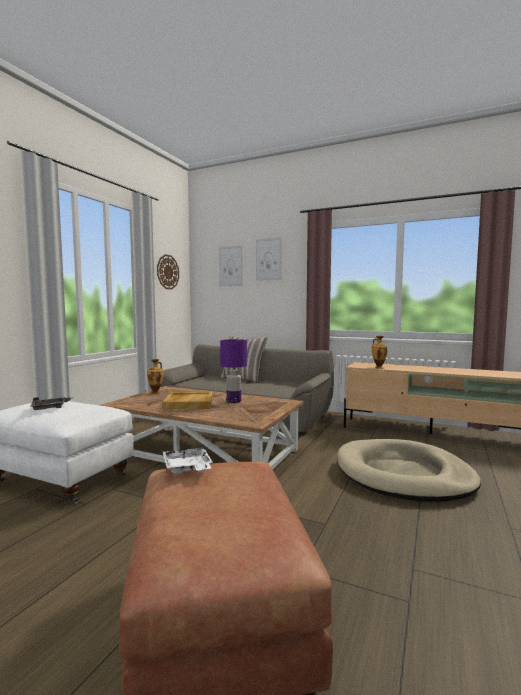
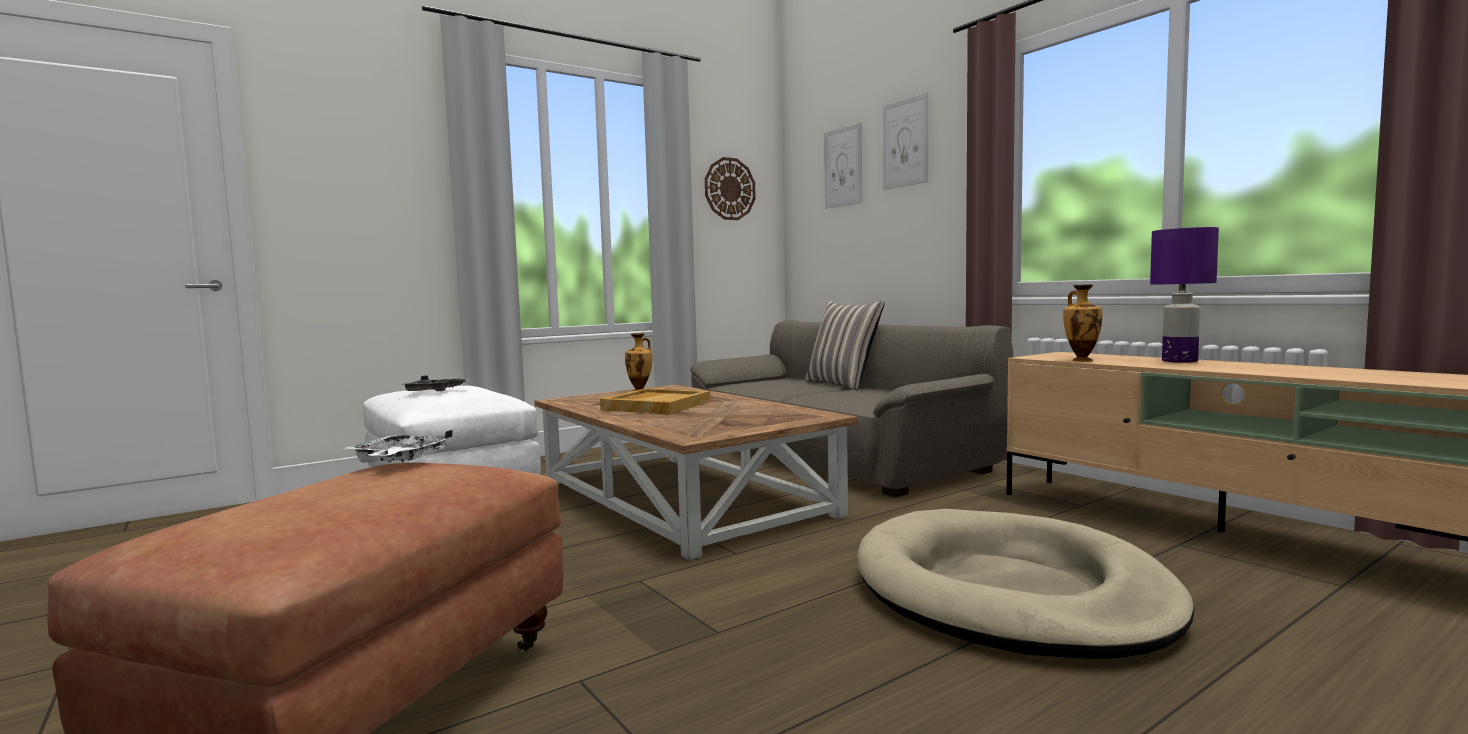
camera: 30 degrees right, 0 degrees up
purple table lamp [220,339,247,403] -> purple table lamp moved to [1150,227,1219,363]

